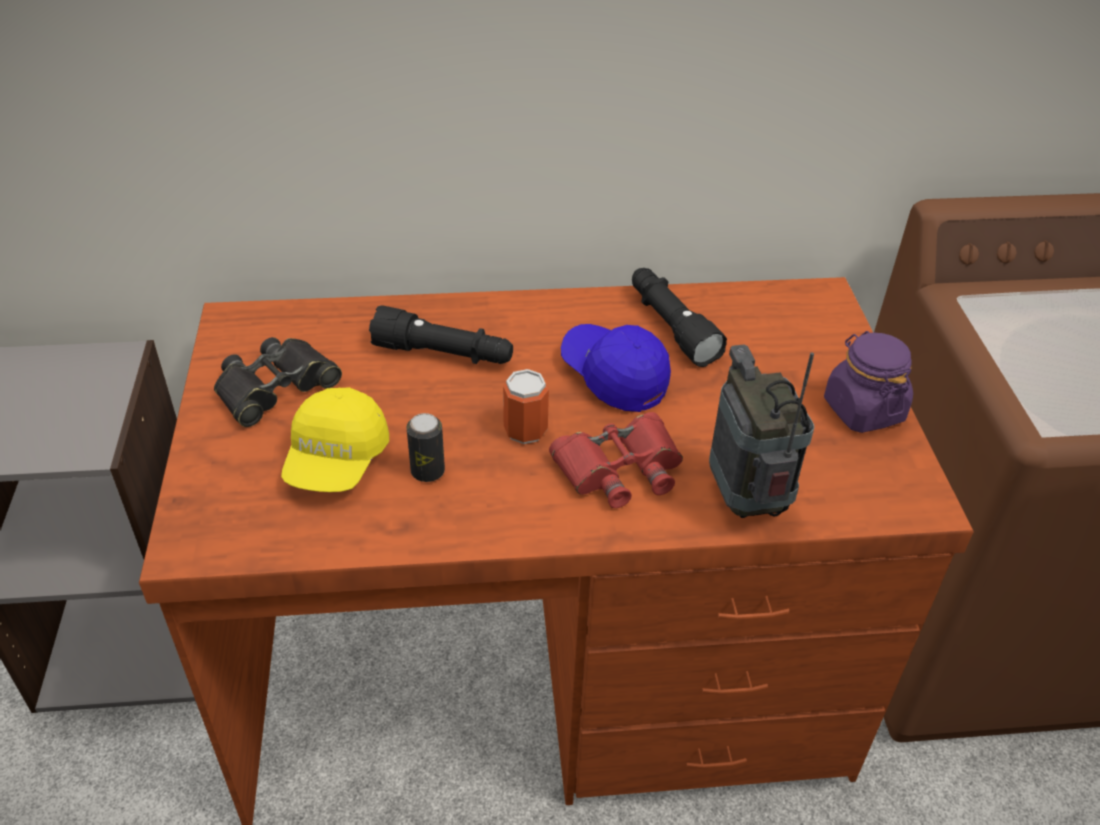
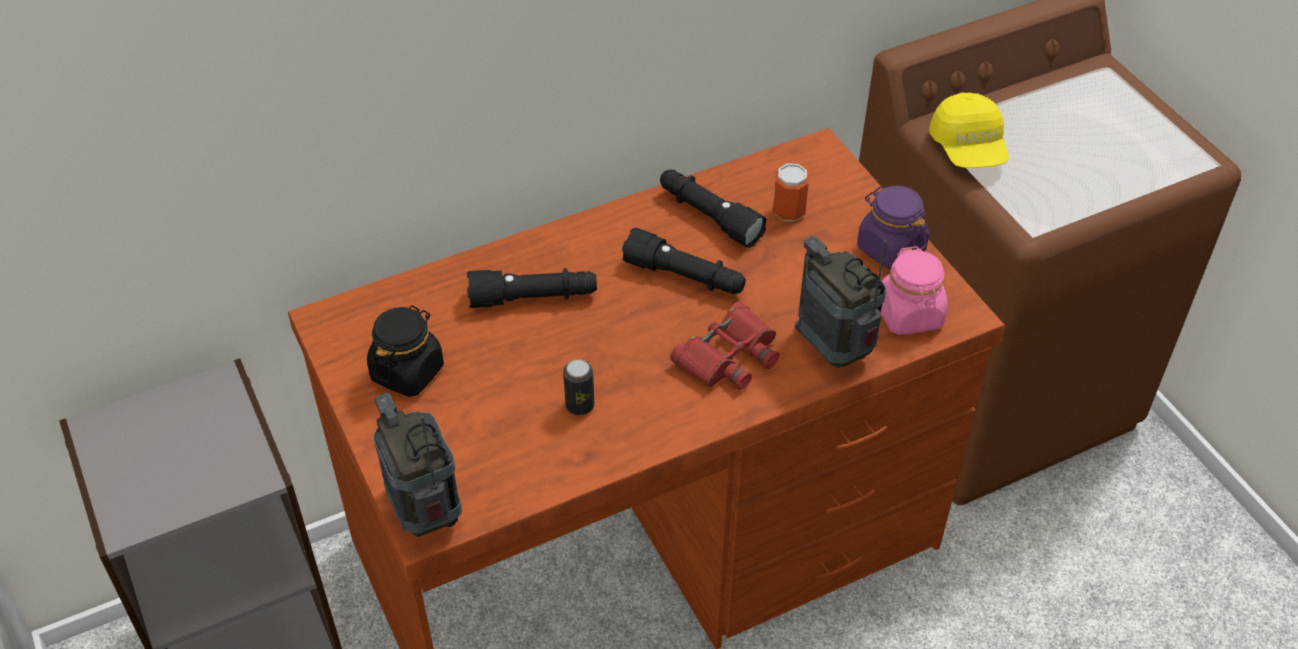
camera: 20 degrees left, 5 degrees up
black binoculars [214,337,342,427] -> black jar [367,305,444,397]
yellow cap [281,387,389,492] -> yellow cap moved to [929,92,1009,168]
can [503,369,549,444] -> can moved to [773,163,809,222]
blue cap [561,324,671,412] -> black flashlight [622,228,746,294]
none -> radio [373,393,462,537]
none -> pink jar [881,246,948,335]

